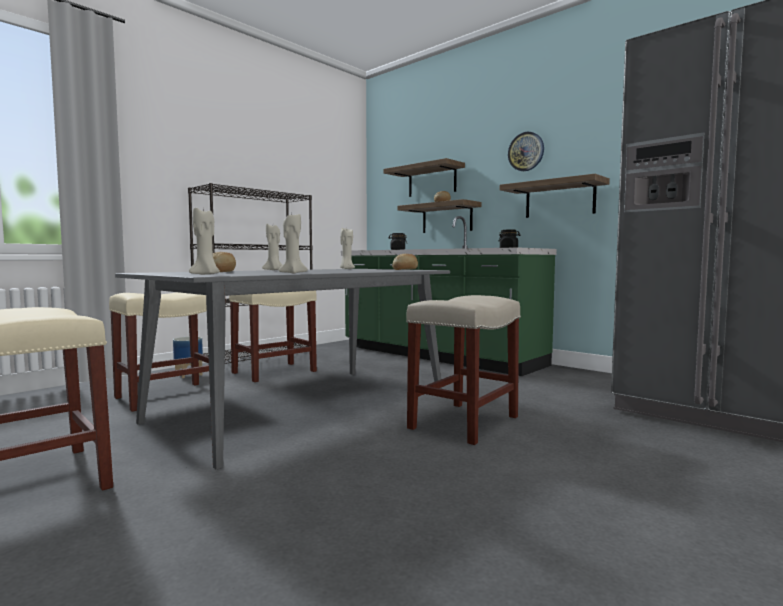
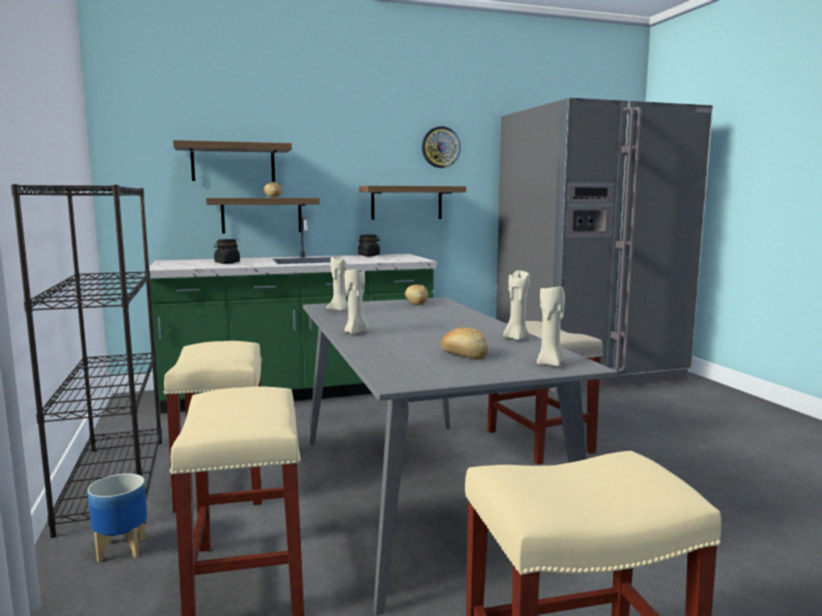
camera: 60 degrees left, 5 degrees up
wall clock [508,132,544,171] -> wall clock moved to [422,126,461,168]

